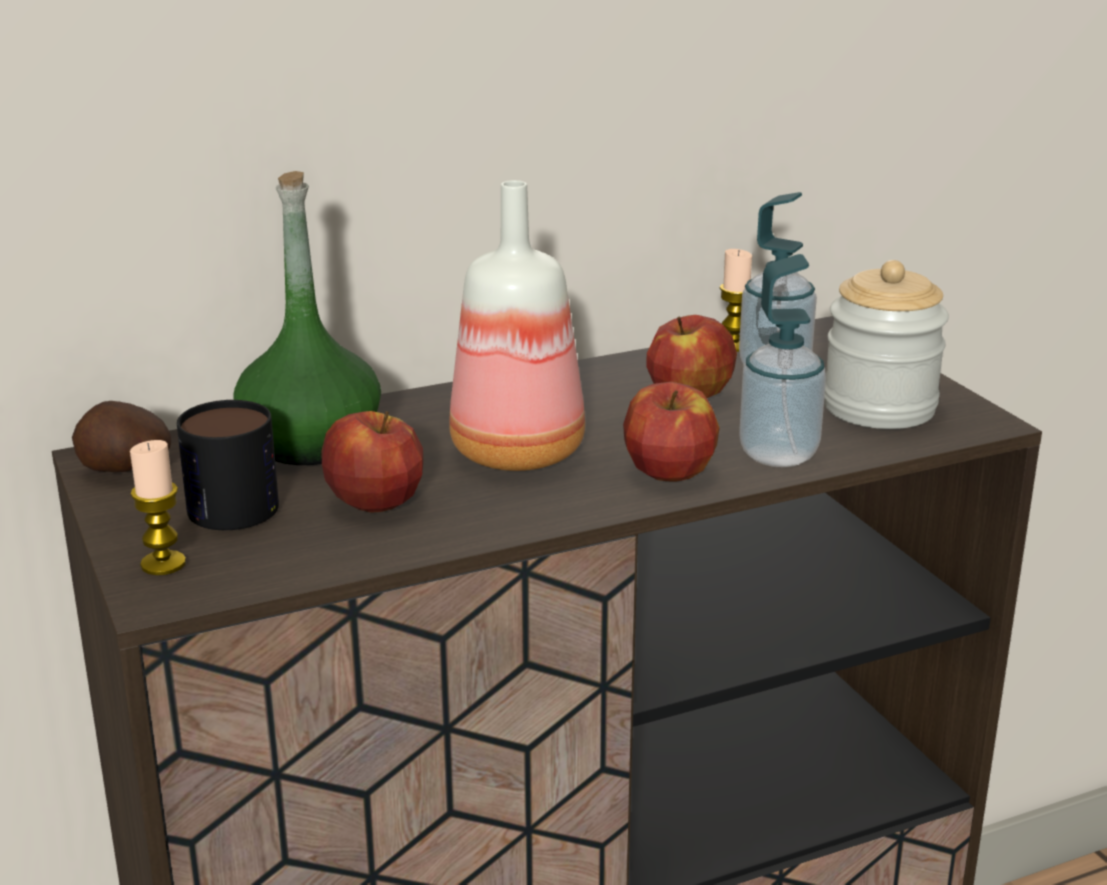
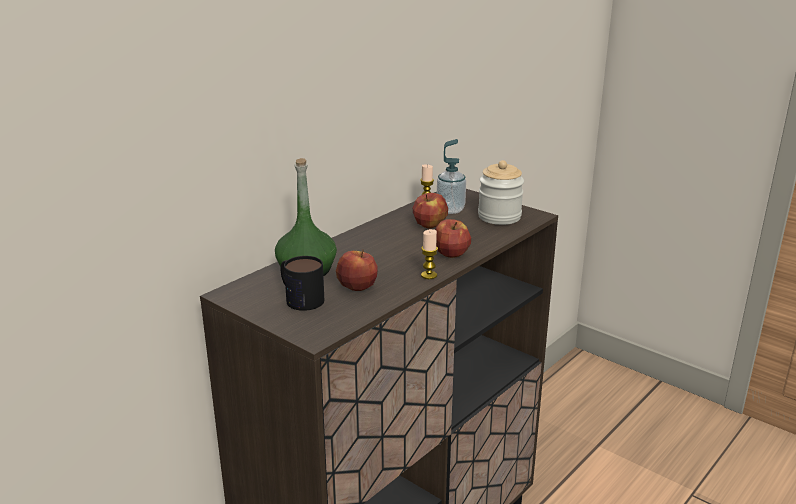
camera: 25 degrees left, 0 degrees up
potato [72,401,171,472] -> none
candle [130,440,186,575] -> candle moved to [421,229,438,279]
bottle [449,180,585,471] -> none
soap dispenser [739,254,826,467] -> none

